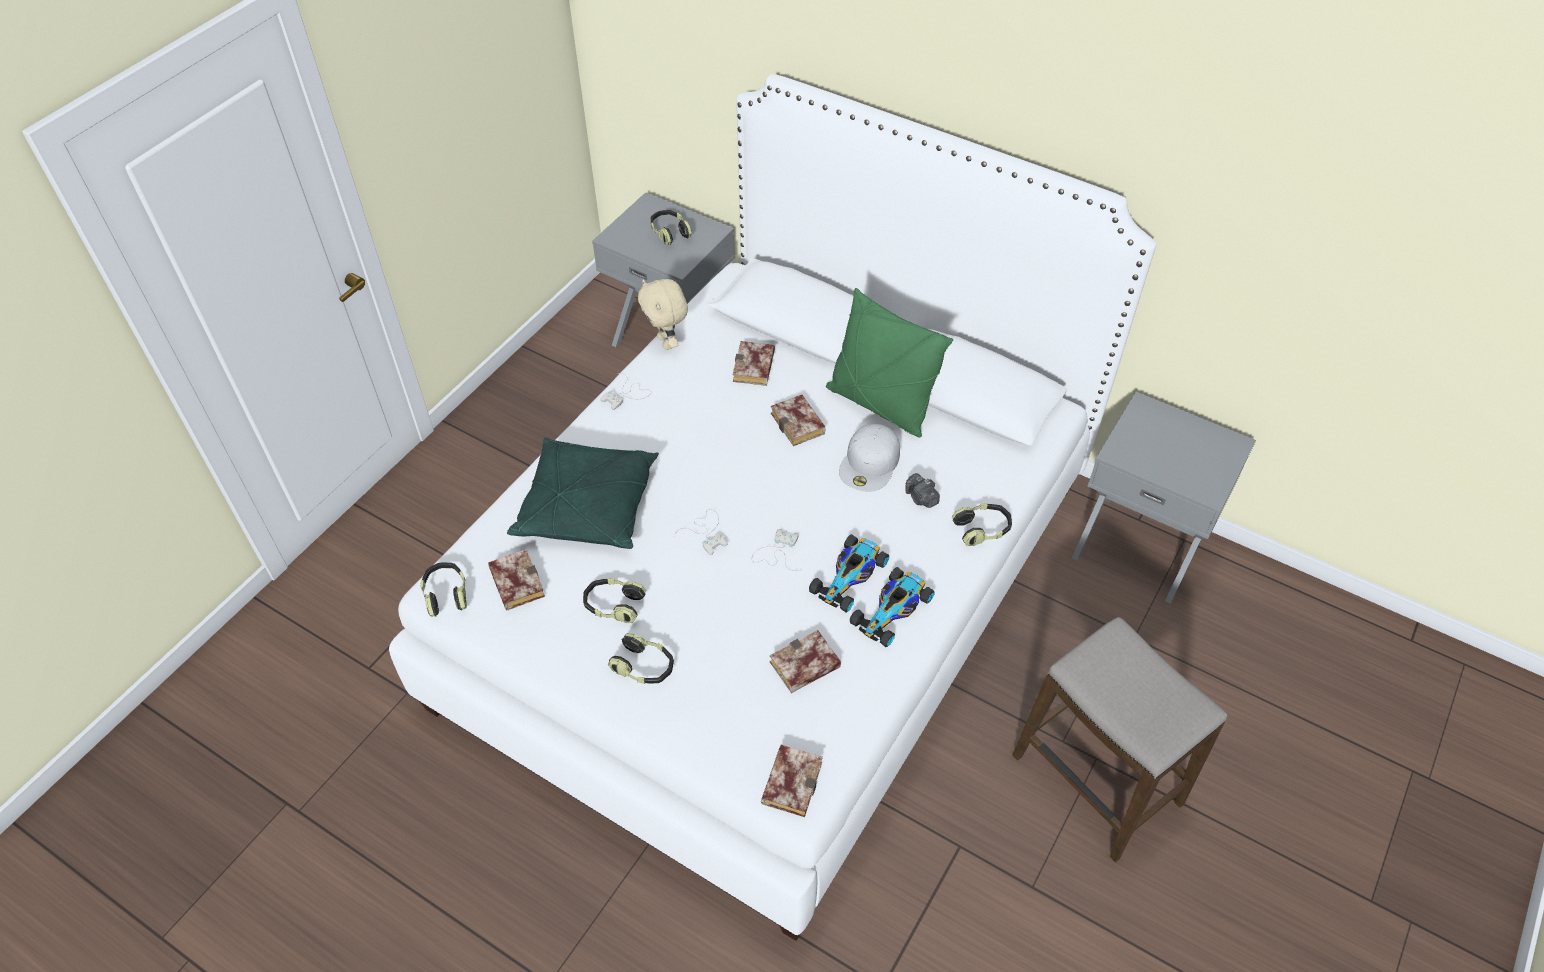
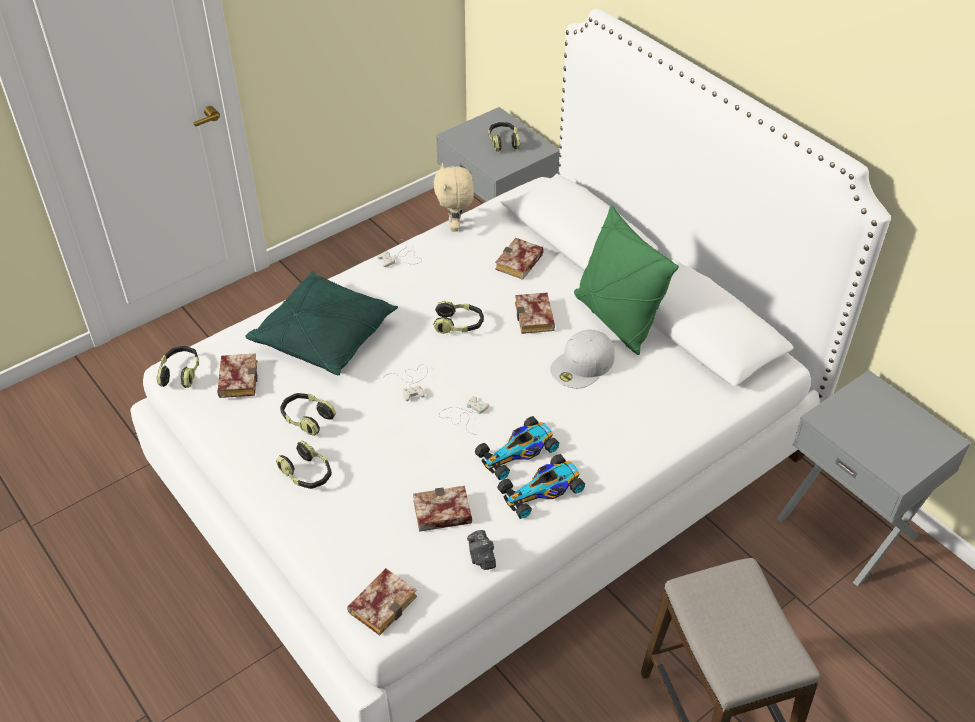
camera: 20 degrees right, 5 degrees down
camera [905,473,940,508] -> camera moved to [467,530,496,570]
headphones [952,503,1012,546] -> headphones moved to [433,301,484,334]

